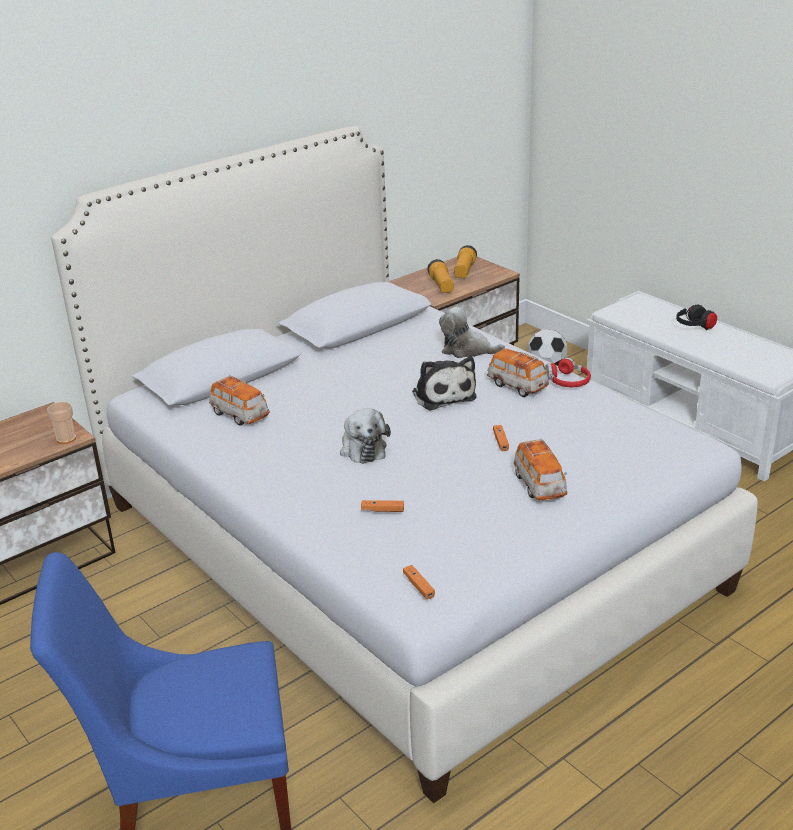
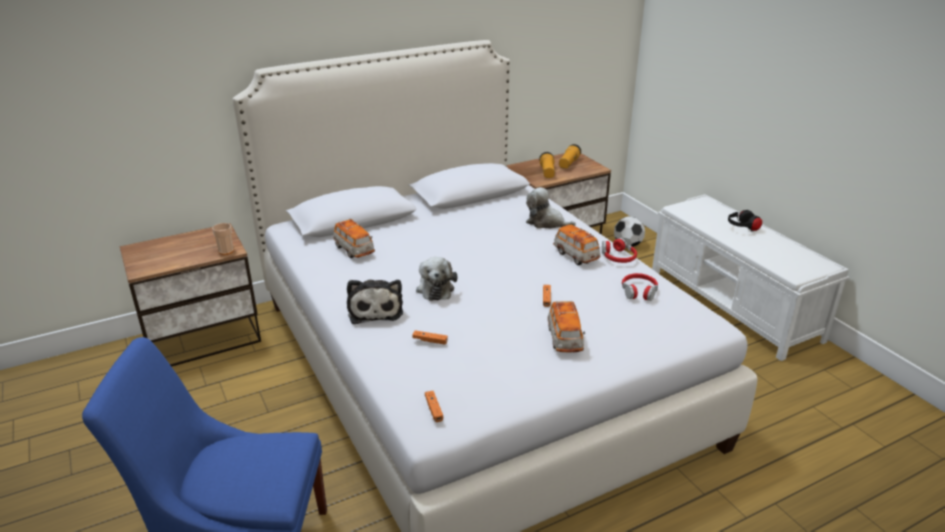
camera: 10 degrees right, 0 degrees up
plush toy [412,356,477,411] -> plush toy moved to [347,280,403,324]
none -> red headphones [622,273,658,301]

